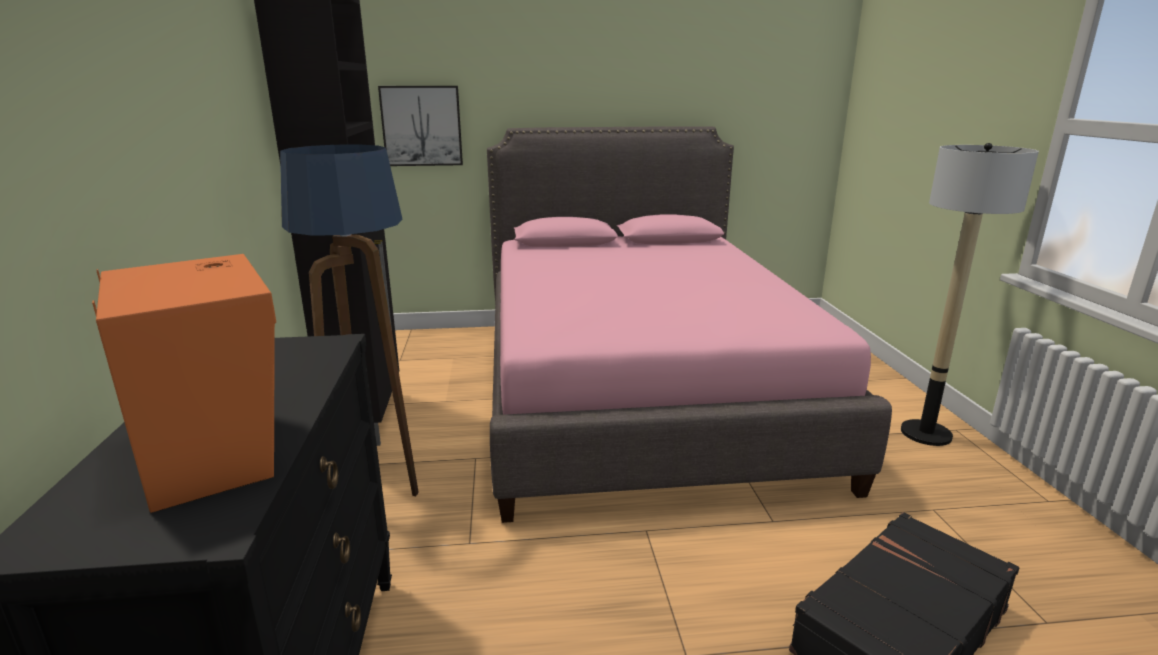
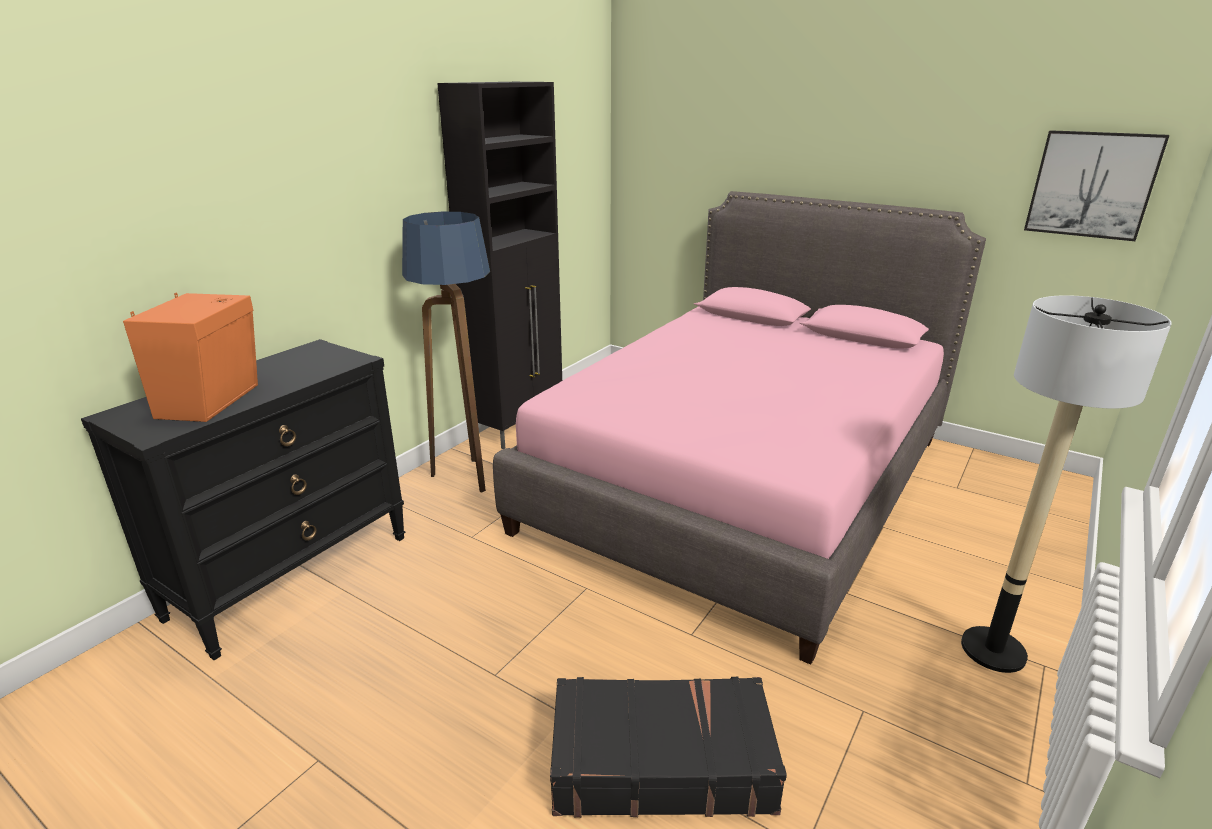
camera: 40 degrees right, 5 degrees up
picture [378,86,463,166] -> picture moved to [1024,130,1170,241]

